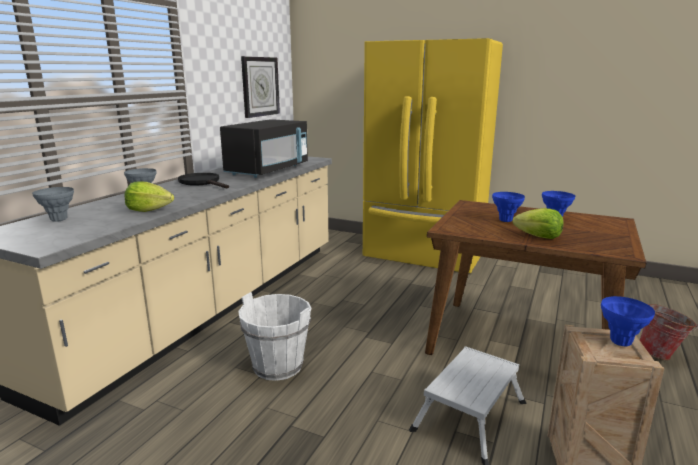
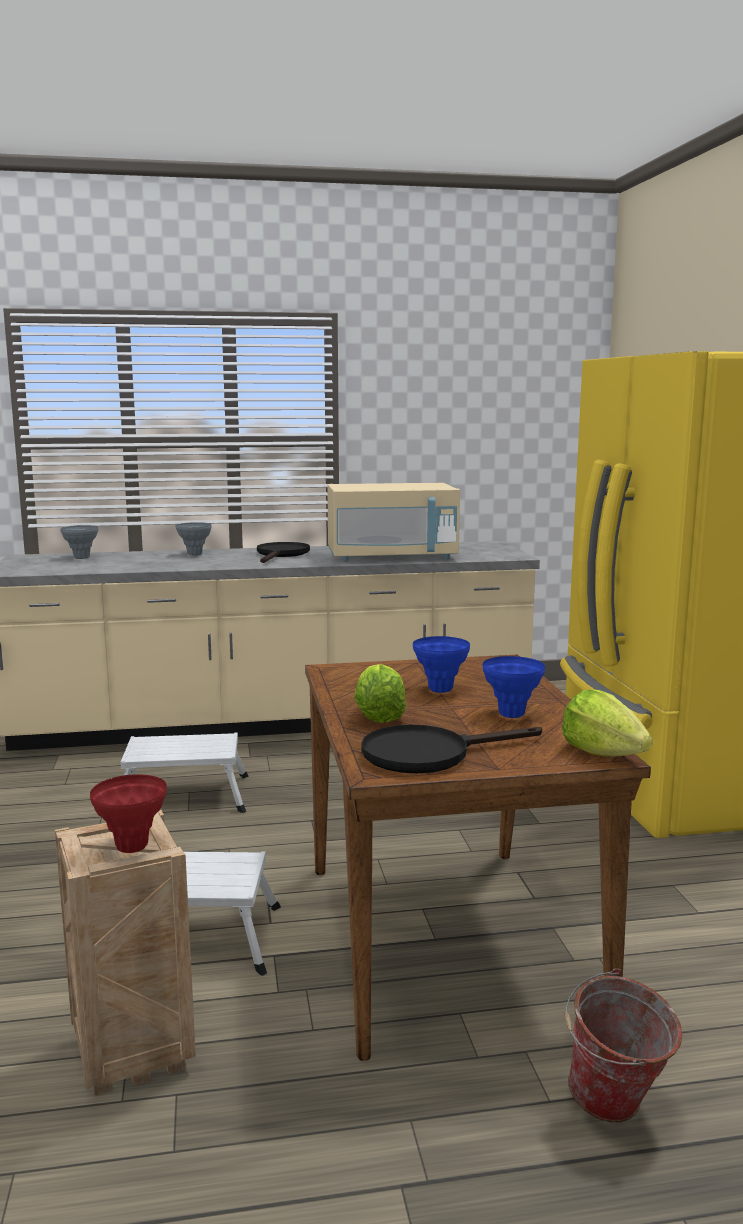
camera: 55 degrees right, 5 degrees down
lettuce [124,181,174,212] -> lettuce moved to [562,690,653,757]
black microwave [220,119,308,178] -> beige microwave [327,483,460,561]
white bucket [238,292,311,381] -> white step ladder [121,733,249,813]
wall clock [241,56,280,118] -> none
blue vase [601,296,655,346] -> red vase [90,774,167,853]
none -> black frying pan [361,725,542,773]

